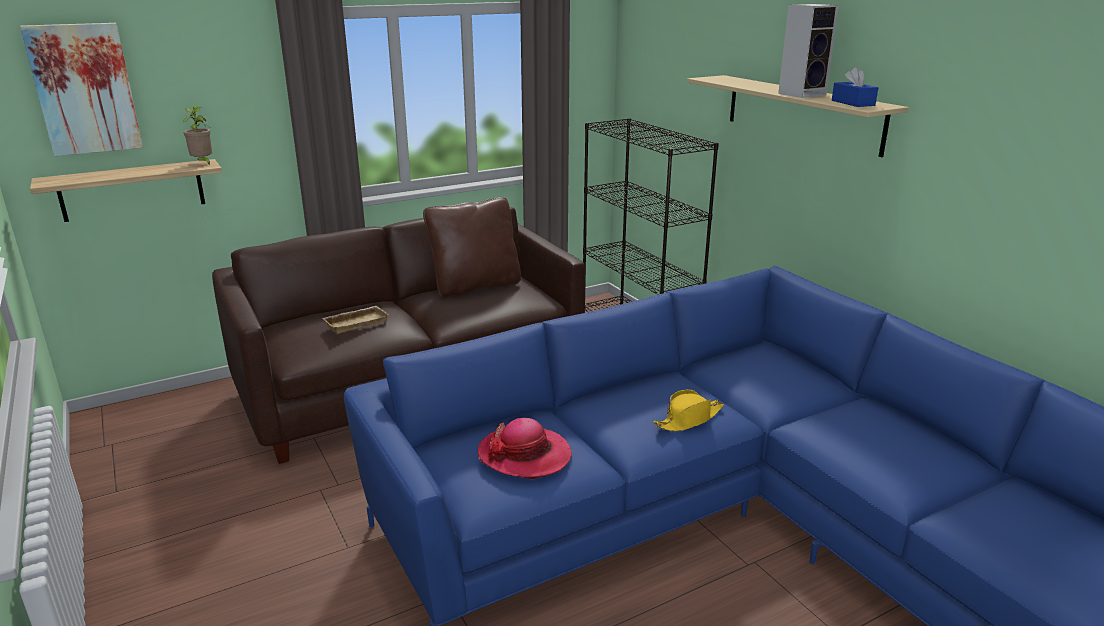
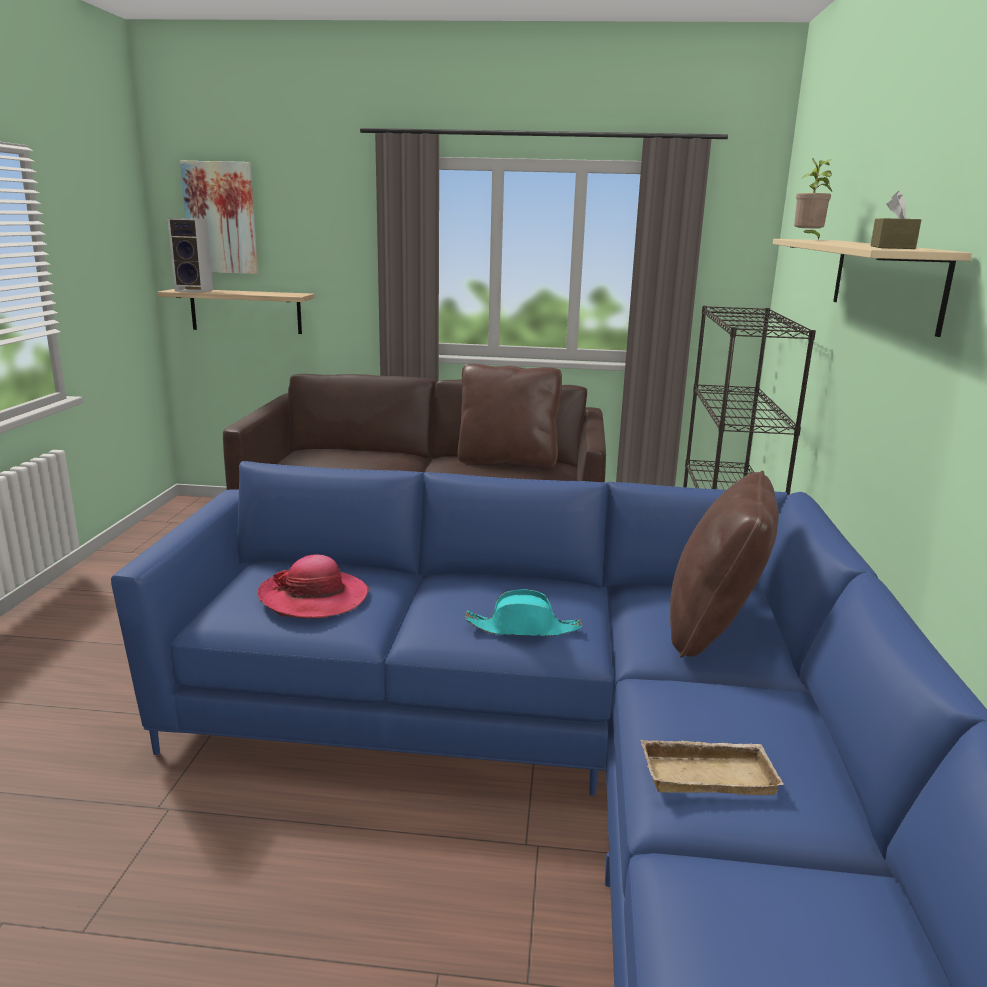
camera: 35 degrees right, 5 degrees down
potted plant [183,106,212,165] -> potted plant moved to [794,158,833,240]
beige tray [323,306,389,333] -> beige tray moved to [641,740,784,795]
yellow hat [653,390,724,432] -> turquoise hat [465,589,582,636]
speaker [778,4,839,98] -> speaker moved to [167,218,213,293]
blue tissue box [832,67,878,107] -> brown tissue box [870,190,921,249]
none -> brown pillow [670,470,779,658]

